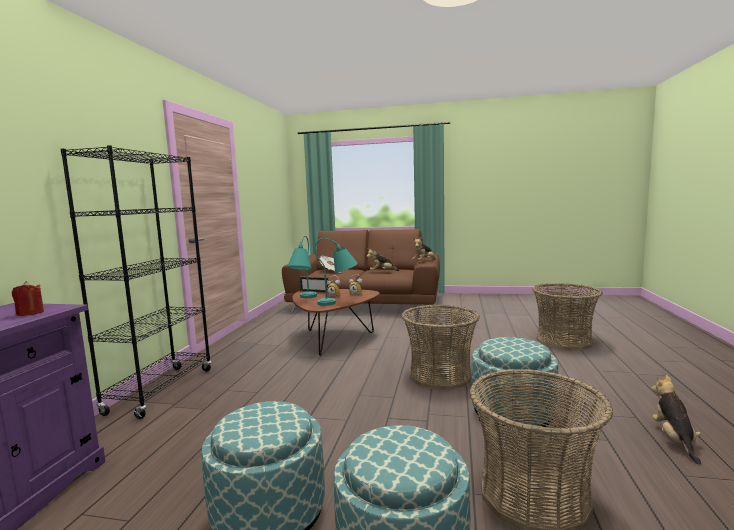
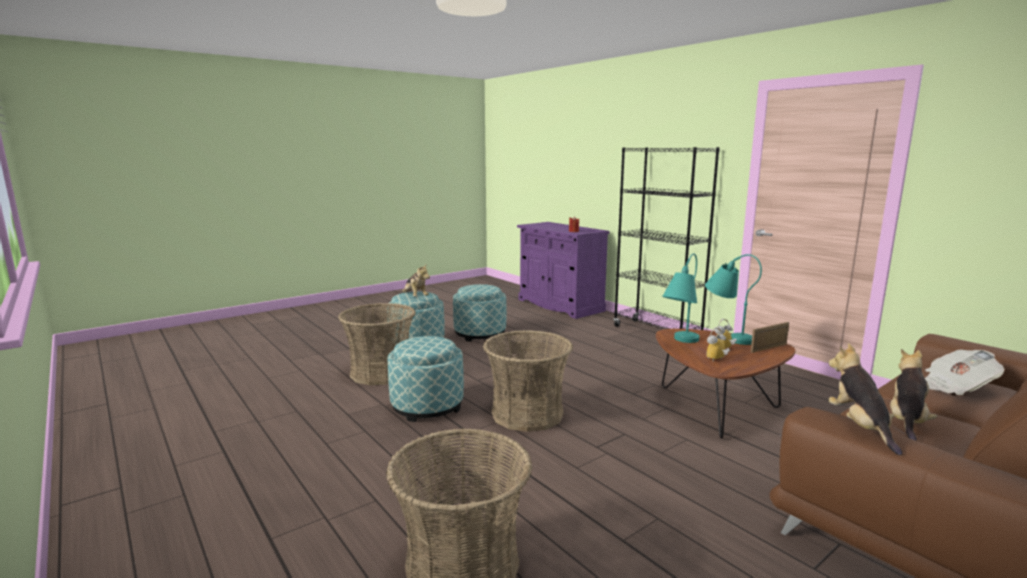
camera: 130 degrees right, 5 degrees up
plush toy [652,375,701,464] -> plush toy moved to [402,265,430,297]

